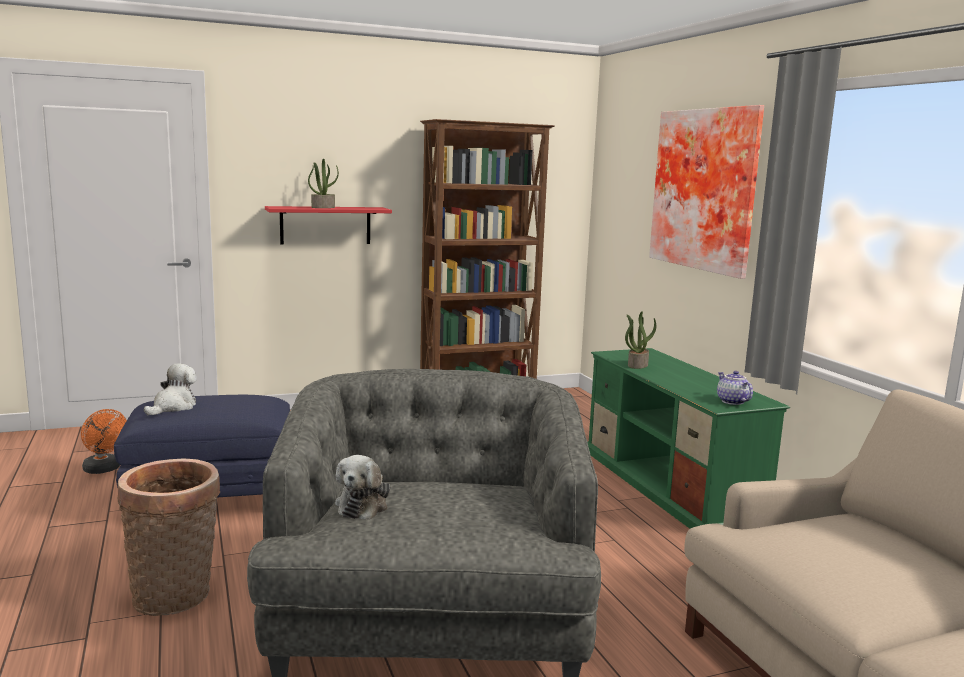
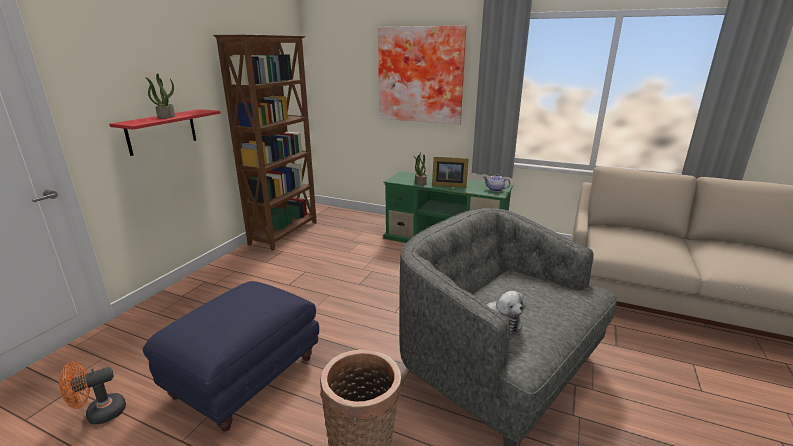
camera: 45 degrees left, 10 degrees up
orange fan [81,409,127,474] -> orange fan turned 150 degrees clockwise [59,362,126,424]
plush toy [144,363,197,415] -> none
none -> picture frame [432,157,469,188]

